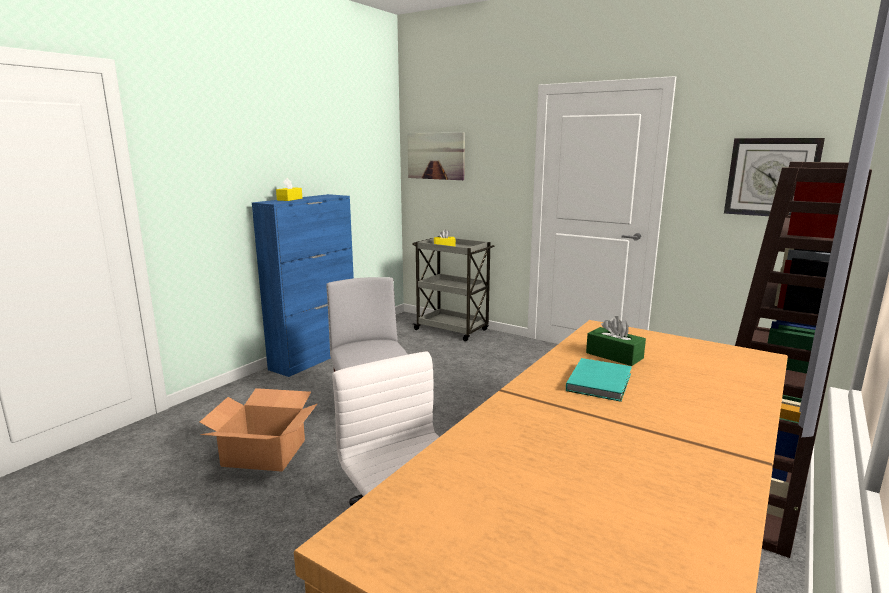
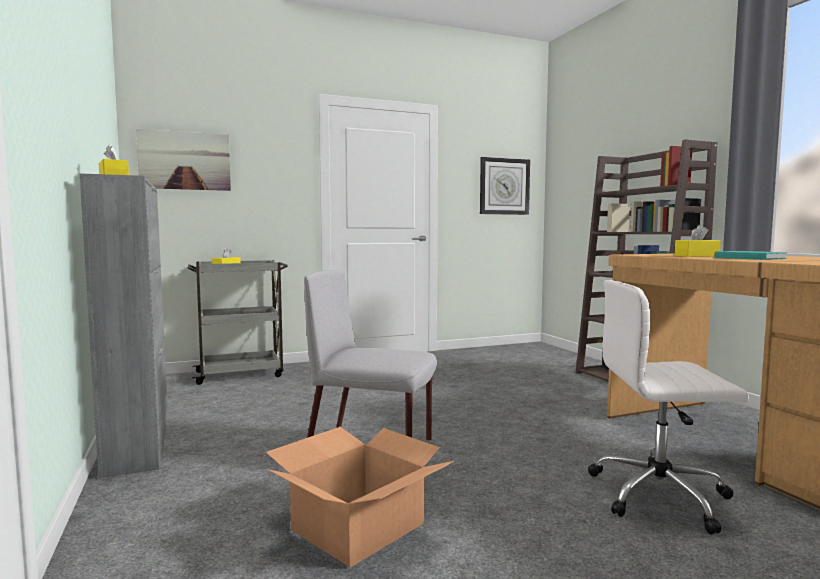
camera: 55 degrees left, 10 degrees down
blue cabinet [252,194,354,377] -> grey cabinet [79,173,168,478]
green tissue box [586,316,646,366] -> yellow tissue box [674,225,721,257]

